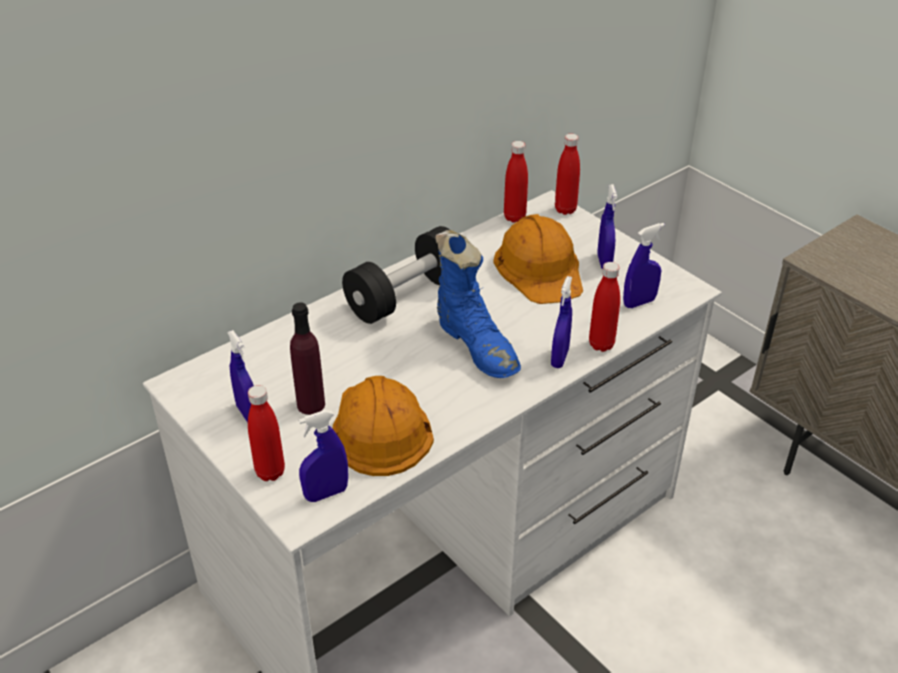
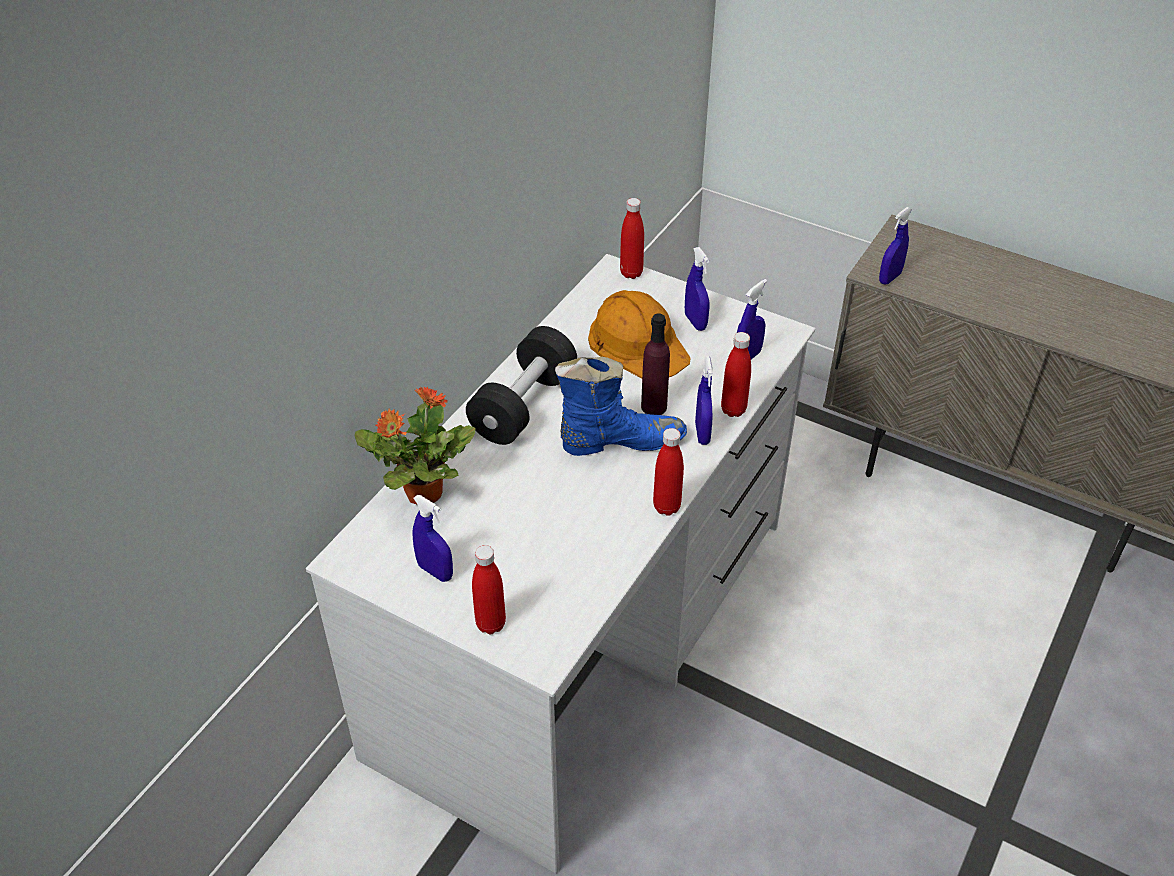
camera: 20 degrees left, 5 degrees up
purple bottle [290,302,325,415] -> purple bottle moved to [641,313,670,415]
blue spray bottle [298,410,348,502] -> blue spray bottle moved to [879,207,912,284]
orange hard hat [333,376,434,476] -> none
blue boot [435,230,521,378] -> blue boot turned 45 degrees counterclockwise [555,357,687,456]
red bottle [504,141,528,223] -> red bottle moved to [653,428,684,516]
none -> potted plant [354,387,475,504]

